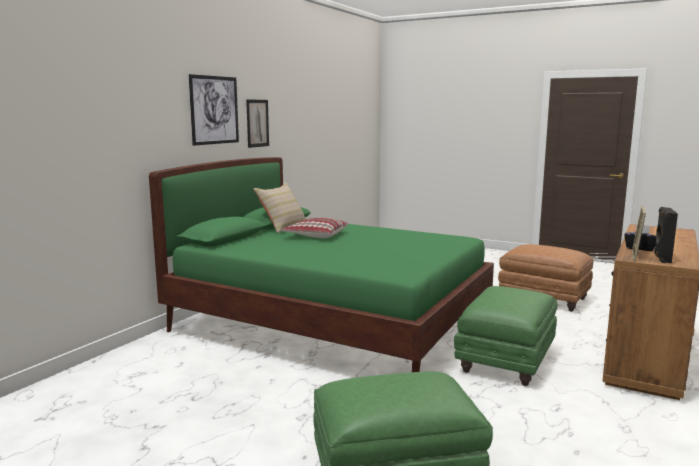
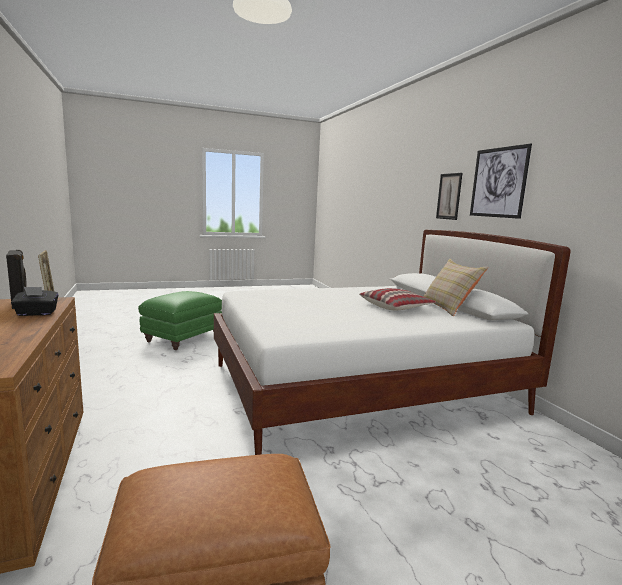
camera: 130 degrees right, 0 degrees up
green bed [149,157,494,372] -> white bed [214,230,571,455]
picture [246,99,269,148] -> picture moved to [436,173,462,220]
green ottoman [454,286,558,386] -> none

